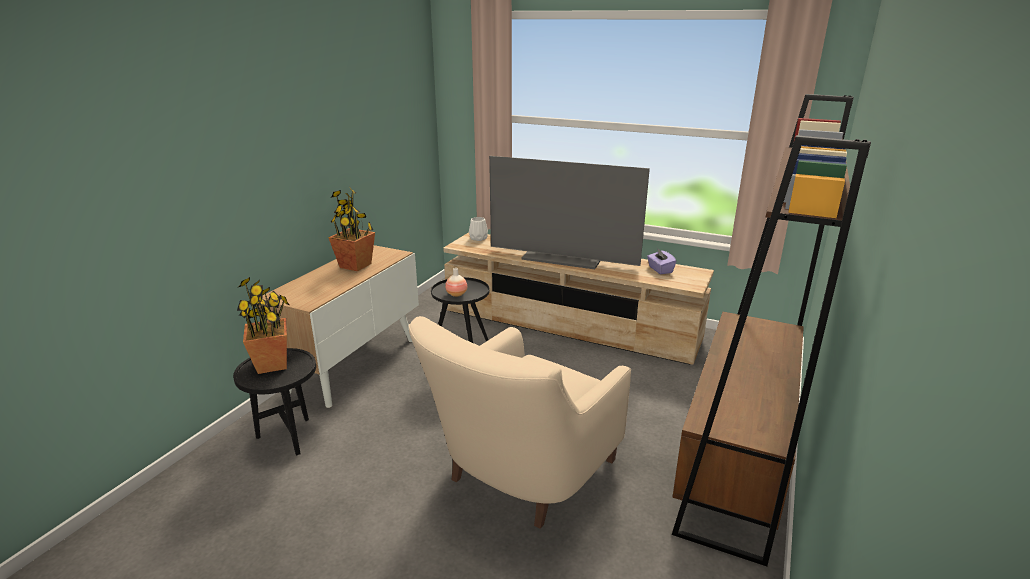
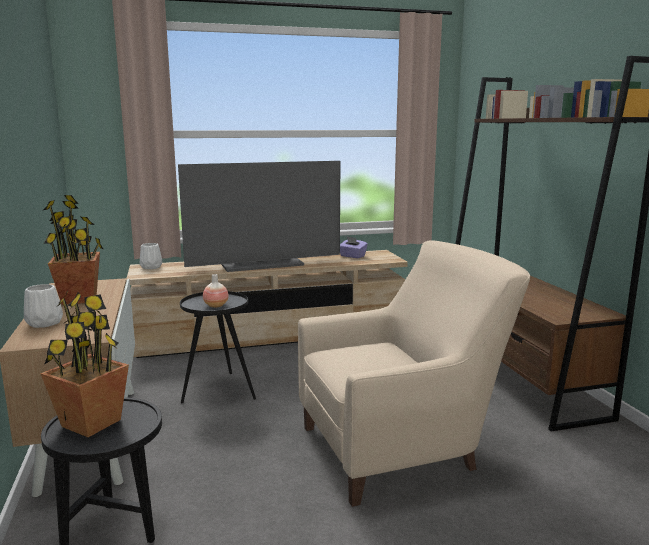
camera: 40 degrees left, 10 degrees down
beige armchair [408,316,631,529] -> beige armchair turned 105 degrees counterclockwise [298,240,530,507]
none -> white vase [24,284,63,328]

